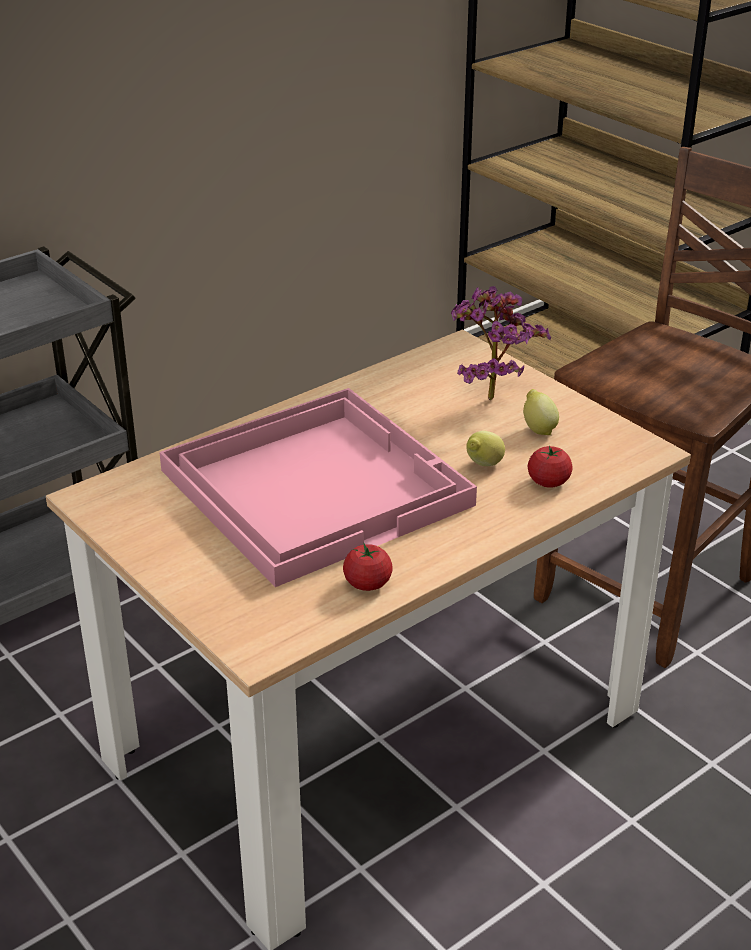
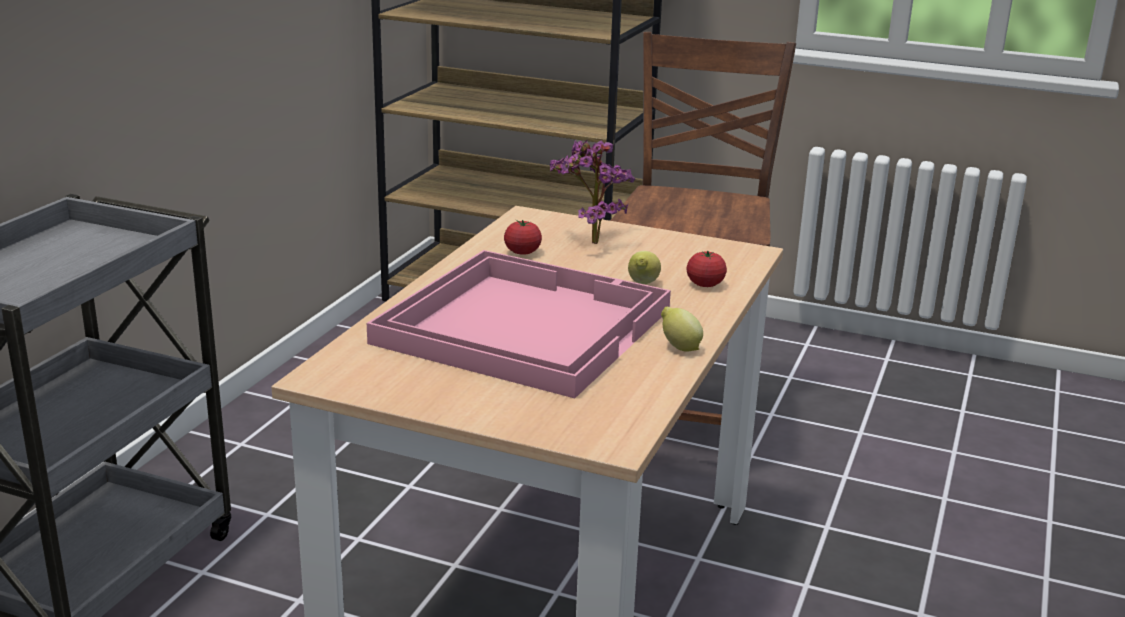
camera: 30 degrees left, 10 degrees down
tomato [343,542,393,591] -> tomato moved to [504,220,542,255]
lemon [523,389,559,435] -> lemon moved to [661,307,703,352]

